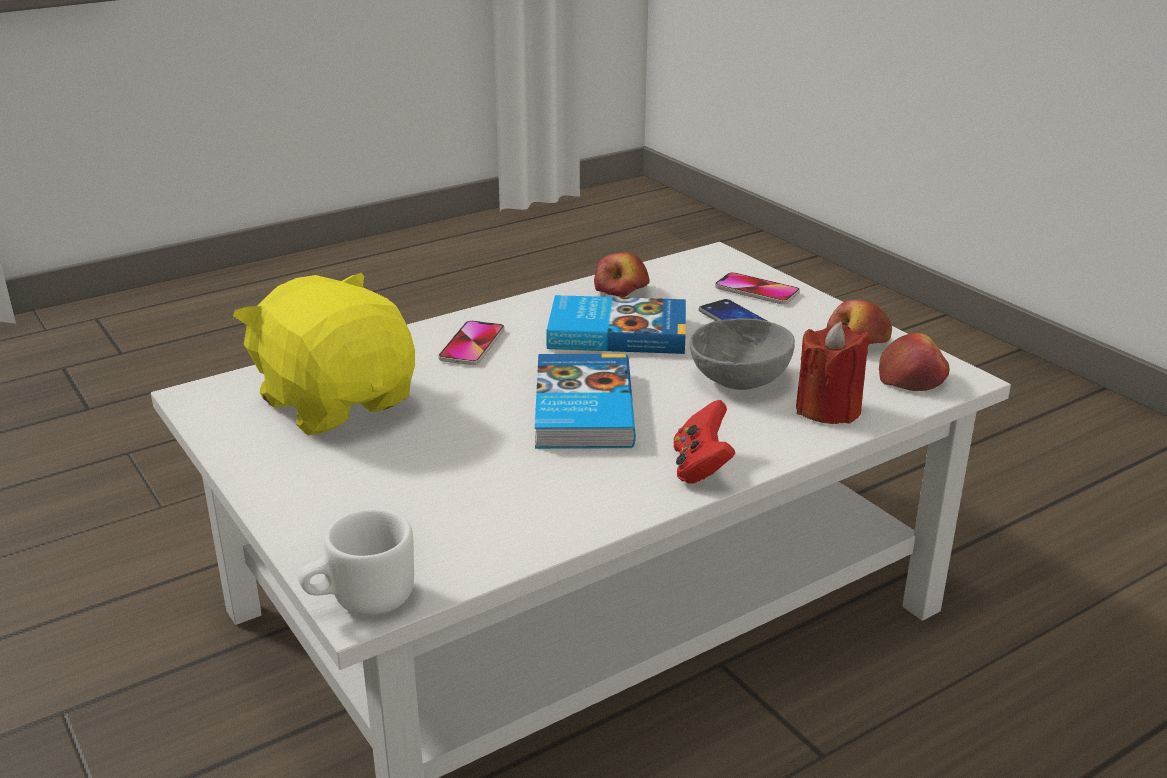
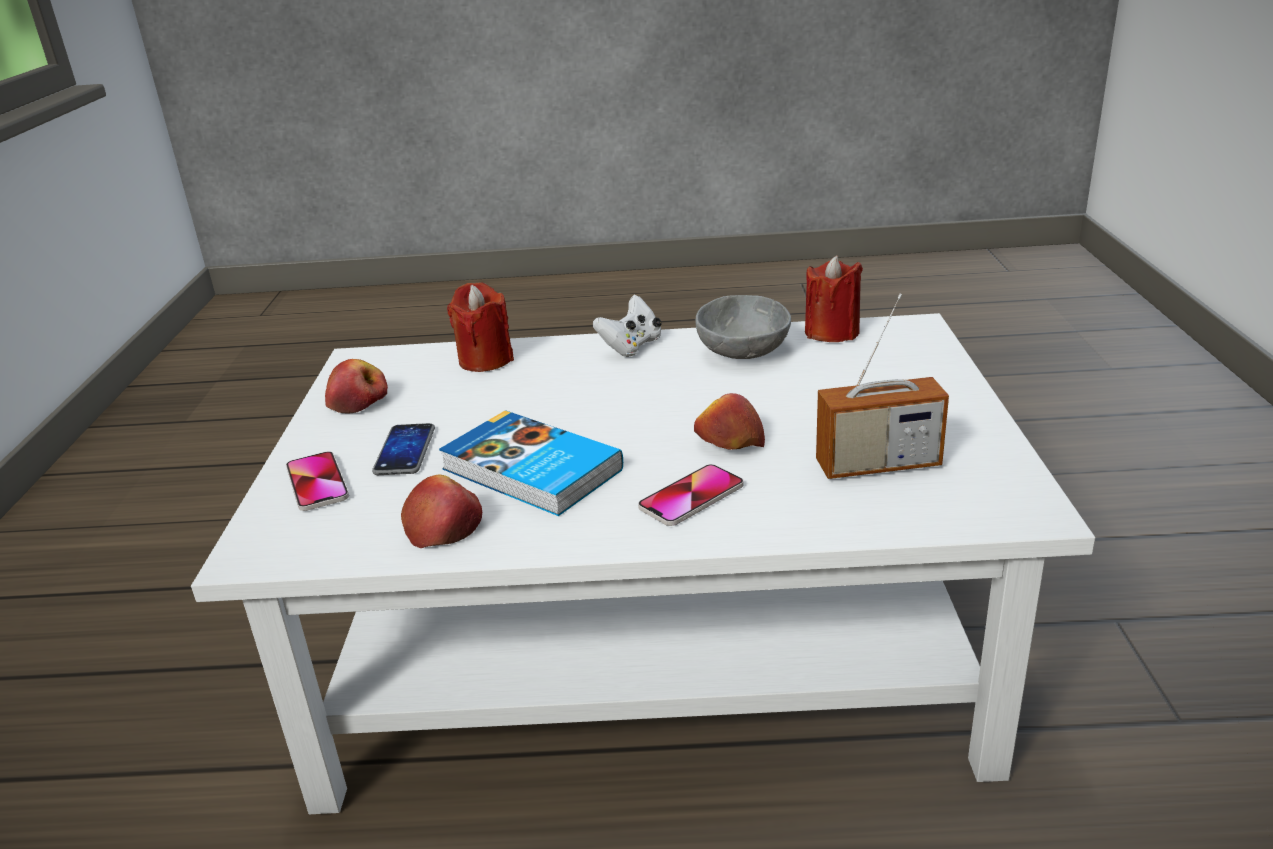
camera: 145 degrees left, 0 degrees up
yellow plush toy [233,273,415,435] -> radio [816,294,949,479]
white mug [298,509,414,615] -> none
book [535,354,636,449] -> none
red game controller [674,400,735,484] -> white game controller [593,295,662,357]
grey bowl [690,318,795,390] -> grey bowl moved to [696,295,791,359]
apple [879,333,950,391] -> apple moved to [694,393,765,450]
none -> red candle [805,256,863,342]

